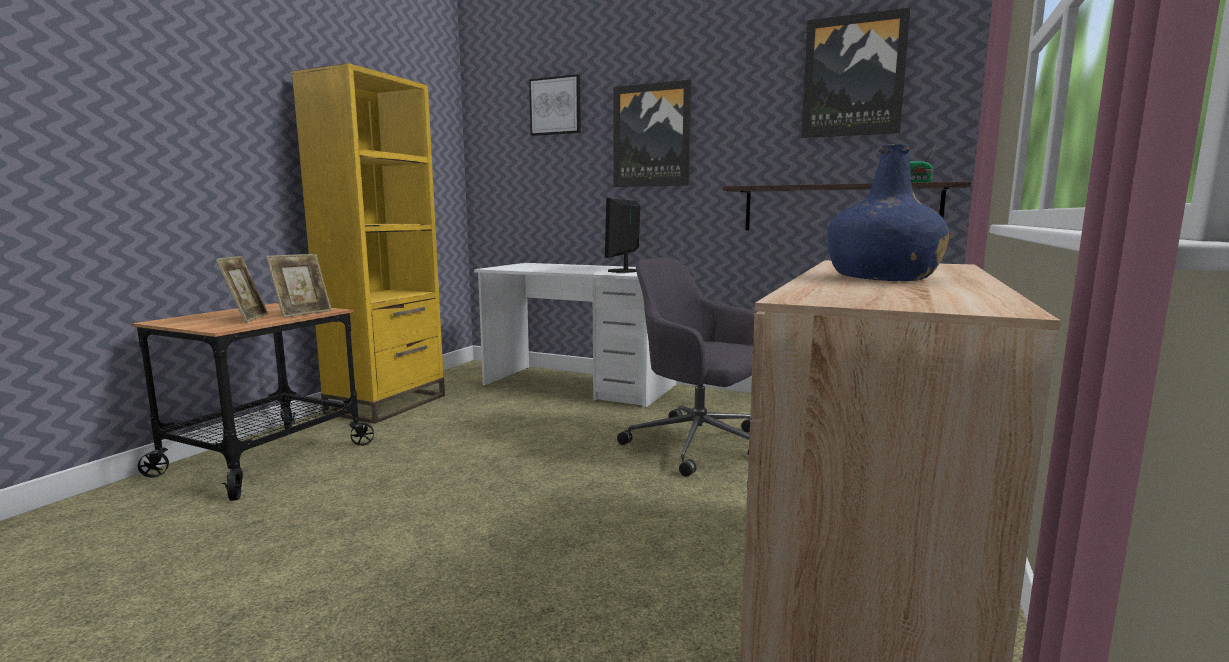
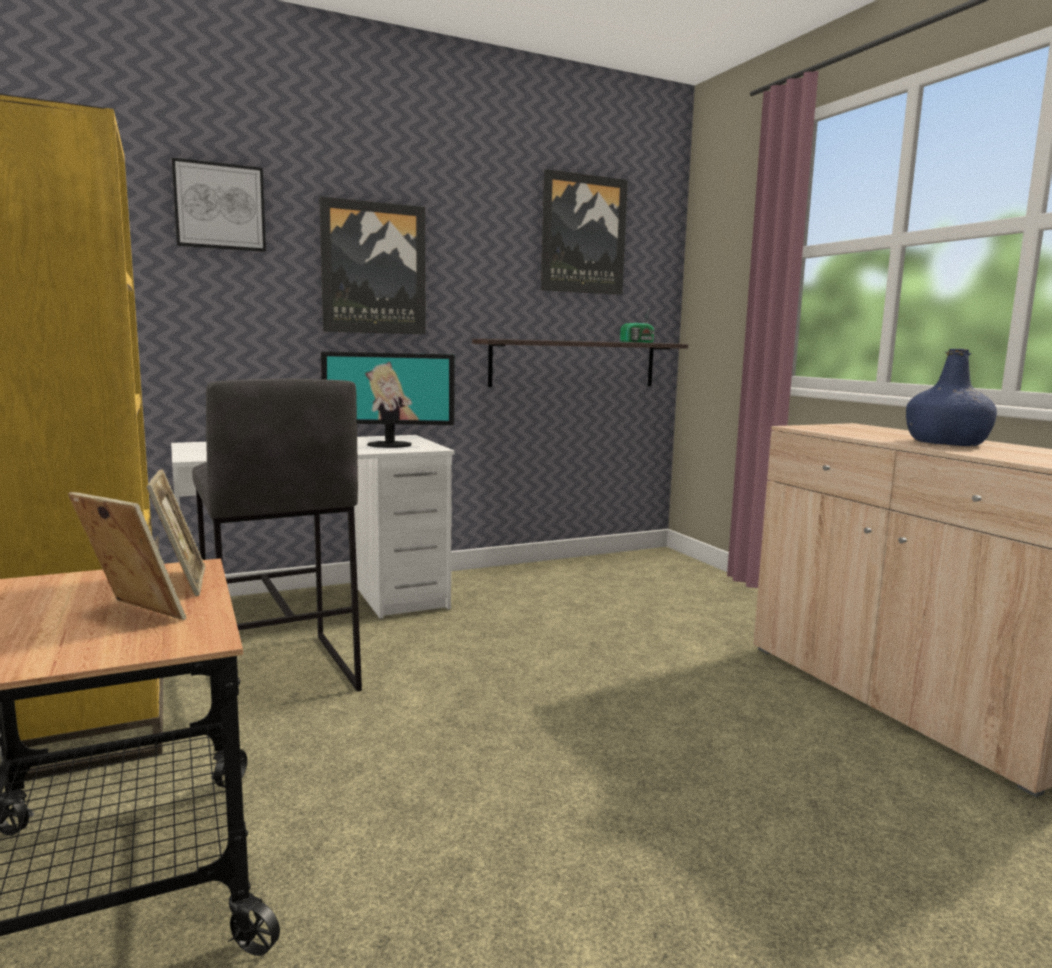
camera: 50 degrees left, 0 degrees up
monitor [605,198,640,273] -> monitor turned 60 degrees counterclockwise [321,352,455,448]
grey office chair [617,258,756,477] -> none
none -> grey stool [192,379,362,692]

